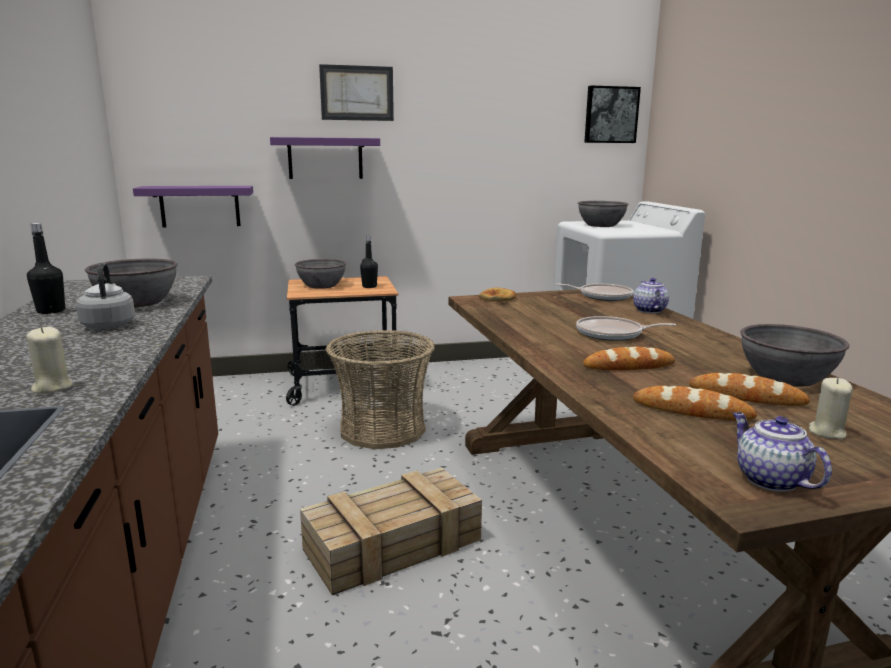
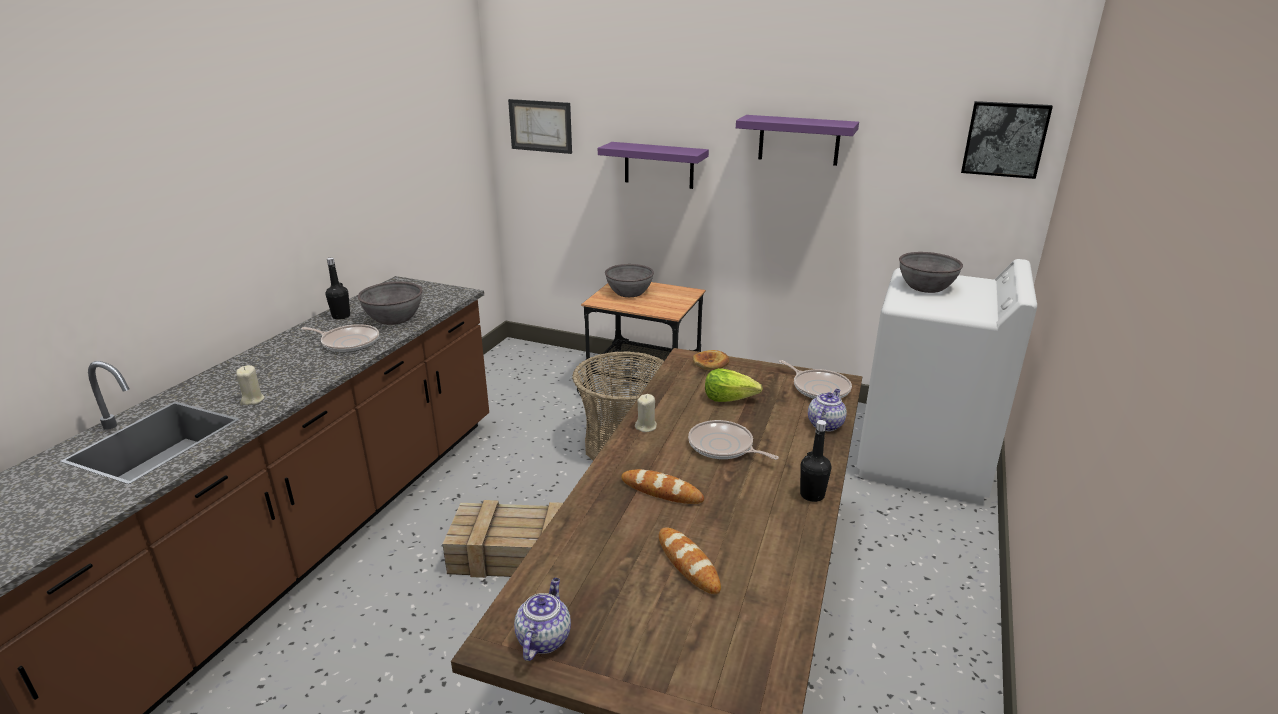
camera: 35 degrees right, 10 degrees up
grey kettle [76,263,135,329] -> frying pan [301,324,379,352]
purple shelf [133,186,253,227] -> purple shelf moved to [736,115,859,166]
picture [319,64,394,121] -> picture moved to [508,99,572,154]
black bottle [360,236,378,288] -> black bottle moved to [800,420,831,502]
bread [633,385,757,421] -> none
grey bowl [740,324,849,387] -> none
beige candle [809,378,853,439] -> beige candle moved to [635,394,657,432]
none -> lettuce [705,368,763,402]

